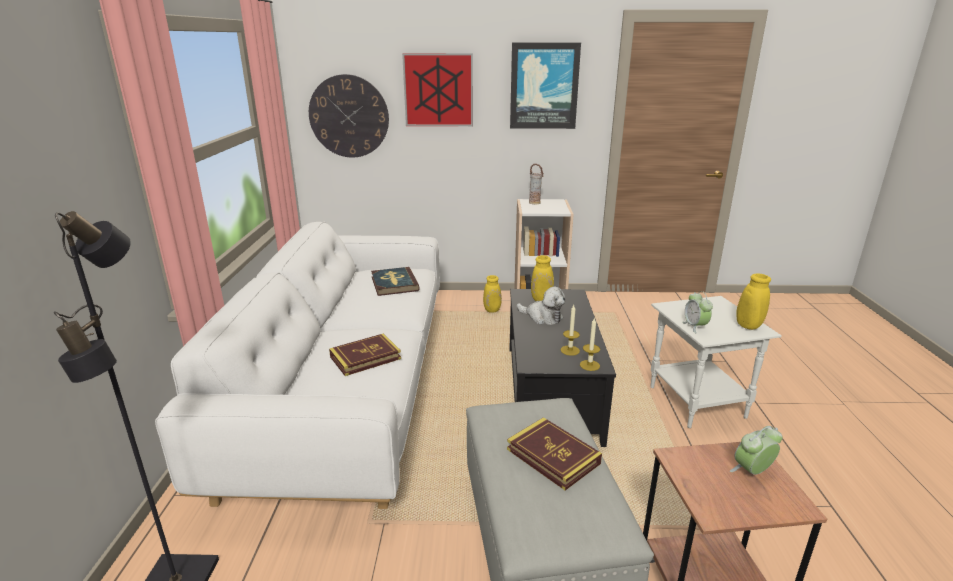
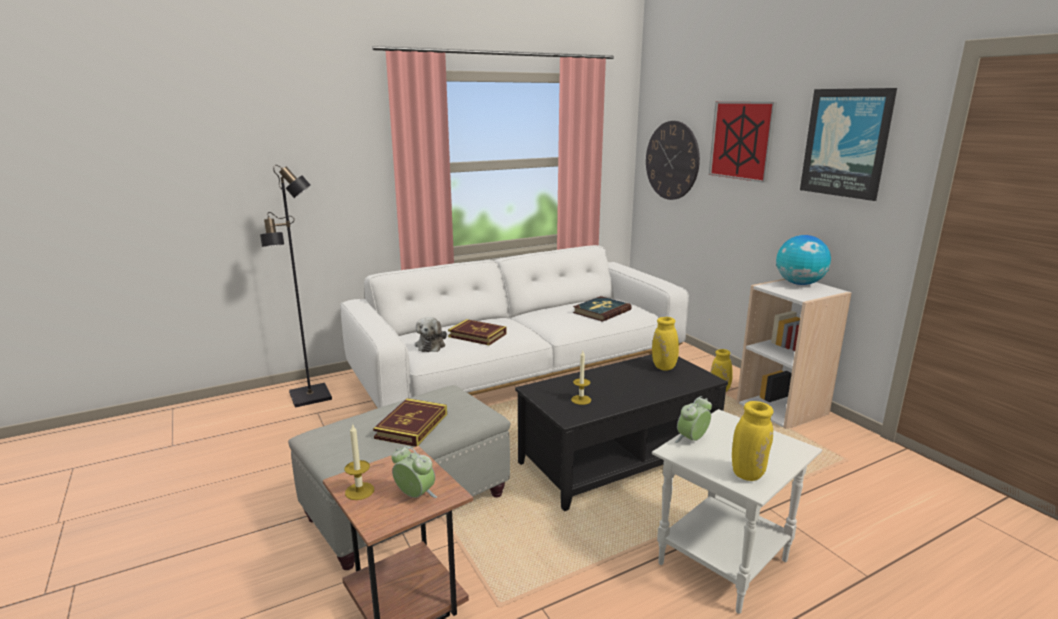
camera: 60 degrees right, 5 degrees down
plush toy [517,287,565,325] -> plush toy moved to [415,317,447,352]
vase [529,164,543,205] -> globe [776,235,831,285]
candle [580,317,600,371] -> candle moved to [345,423,374,500]

